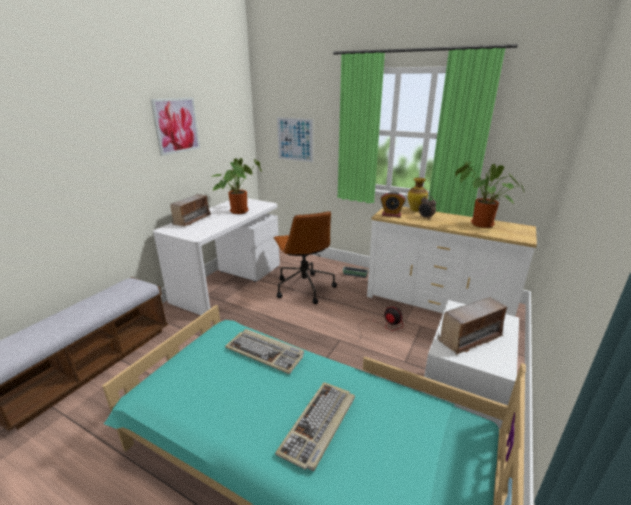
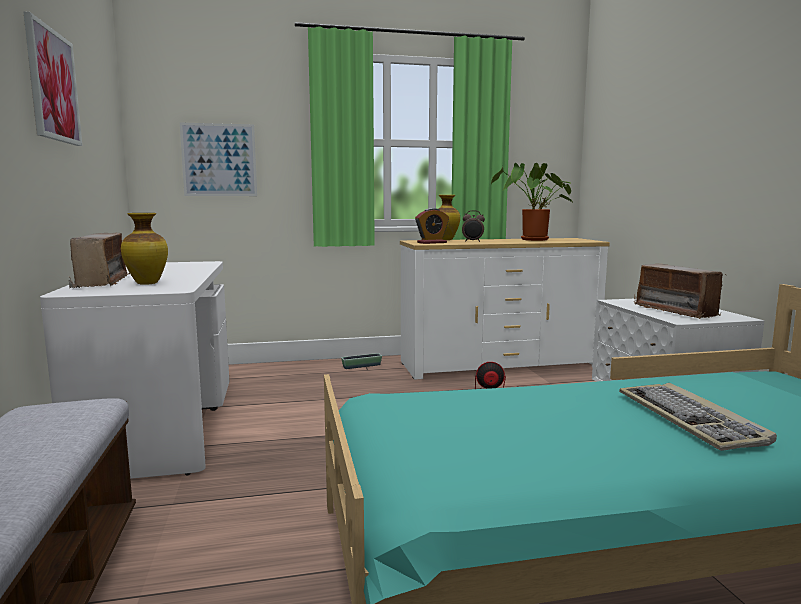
camera: 40 degrees left, 15 degrees down
potted plant [211,158,262,214] -> none
keyboard [225,329,304,374] -> none
brown office chair [273,211,337,304] -> none
radio [437,297,507,355] -> radio turned 135 degrees clockwise [634,264,727,319]
none -> vase [121,213,168,285]

